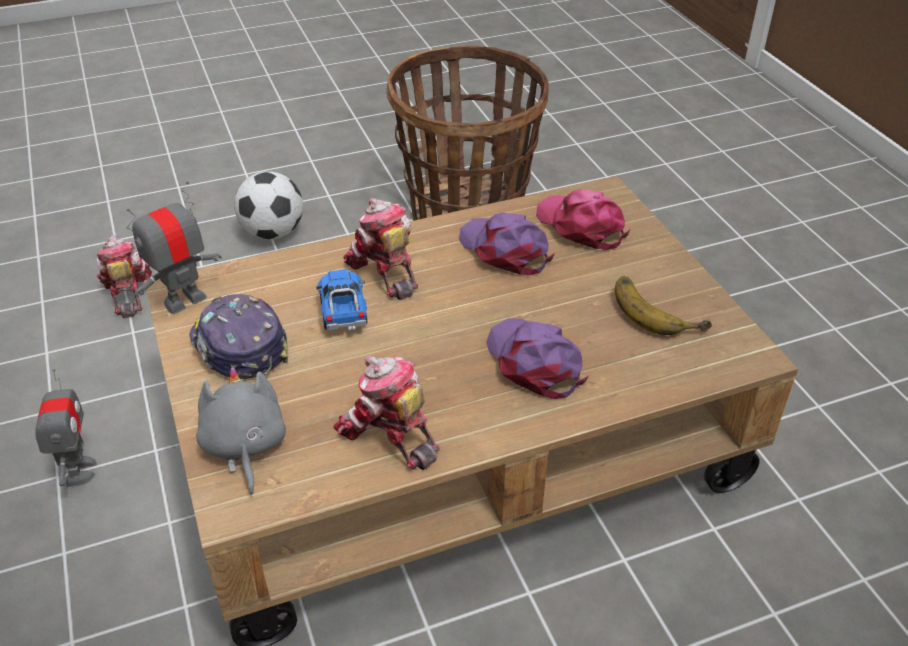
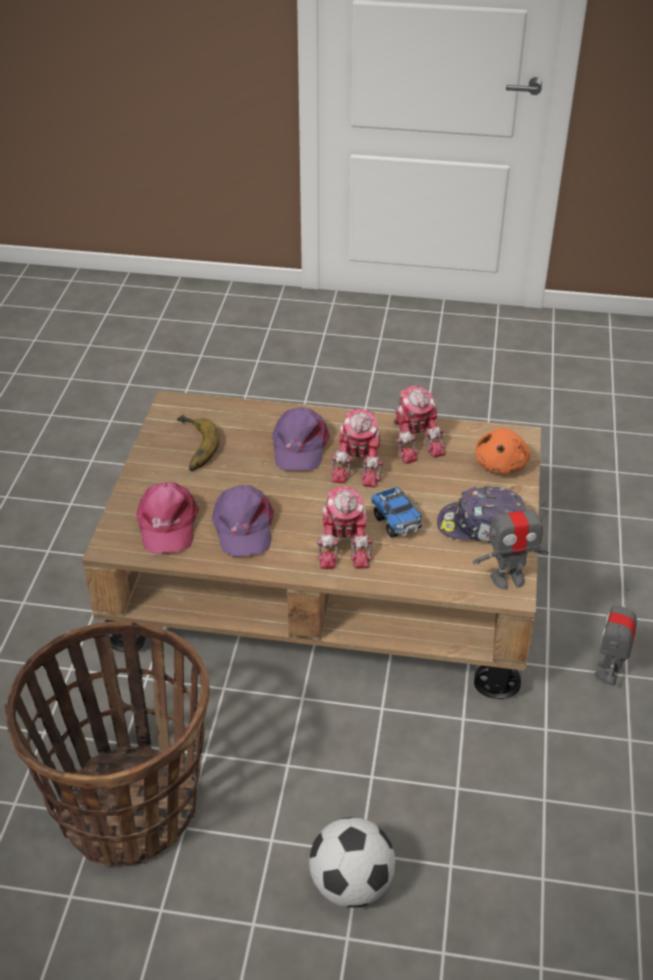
camera: 150 degrees left, 0 degrees up
toy robot [96,235,152,318] -> toy robot moved to [330,409,383,488]
cap [190,294,288,379] -> cap turned 105 degrees clockwise [437,486,525,543]
grey plush toy [196,367,286,494] -> orange plush toy [476,428,531,474]
toy truck [316,269,367,330] -> toy truck turned 45 degrees counterclockwise [371,487,422,538]

